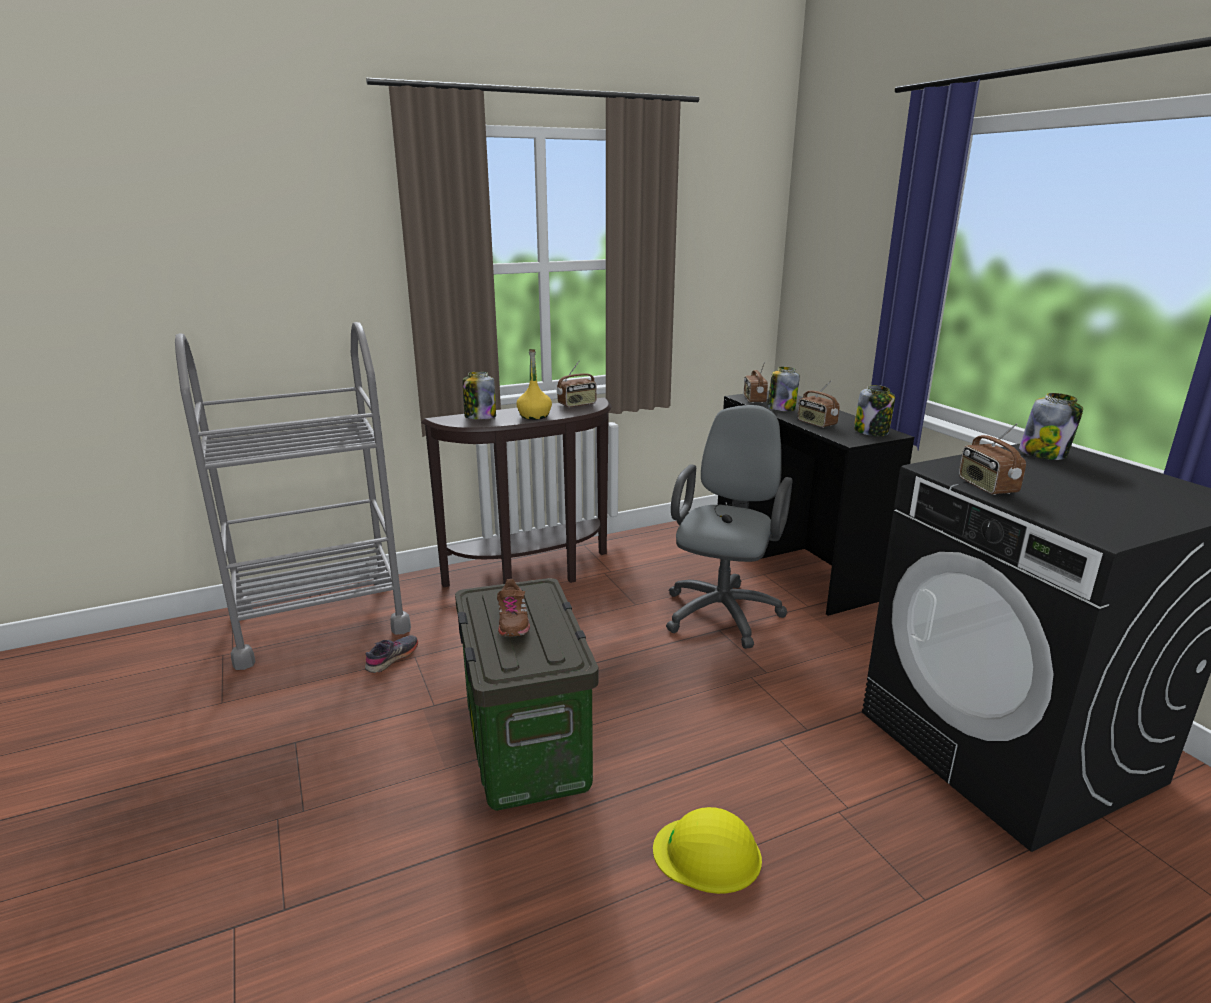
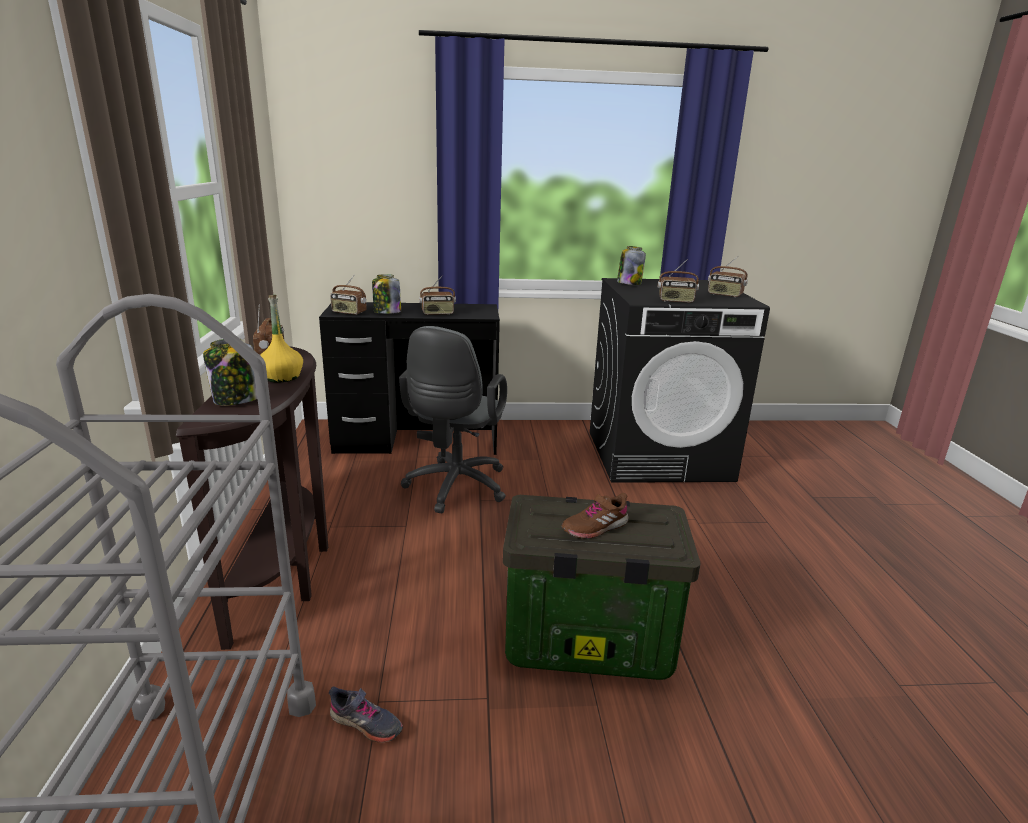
camera: 70 degrees left, 0 degrees up
grey shoe [365,635,418,673] -> grey shoe turned 150 degrees clockwise [329,686,403,743]
brown shoe [497,579,530,637] -> brown shoe turned 135 degrees clockwise [561,493,629,538]
yellow hard hat [653,807,762,894] -> none
grey office chair [666,405,793,649] -> grey office chair turned 120 degrees counterclockwise [399,326,507,513]
jar [854,385,895,436] -> none
none -> radio [708,256,748,297]

